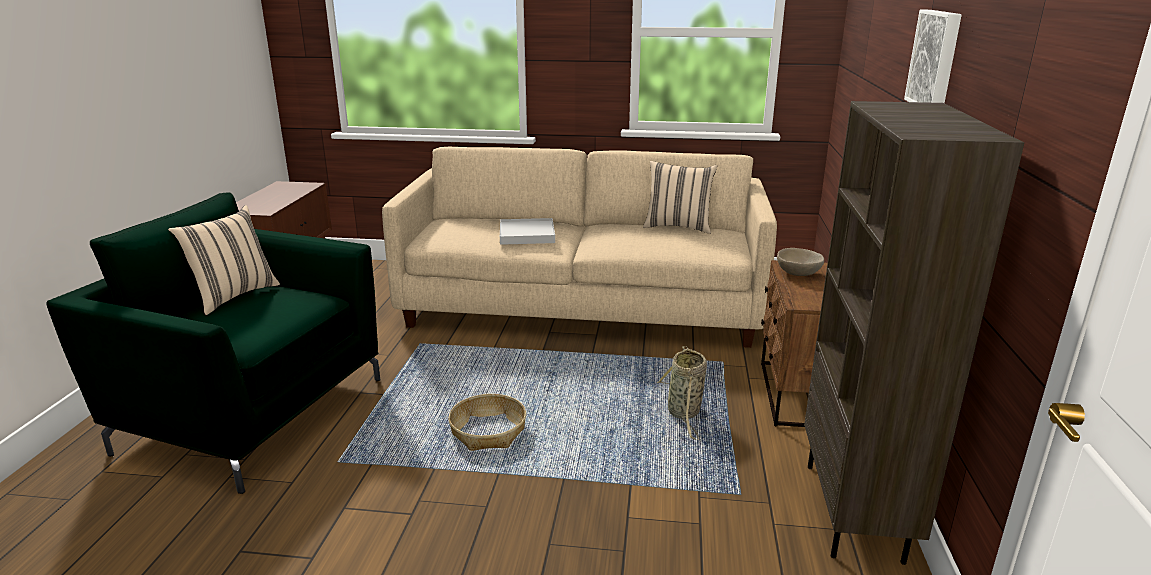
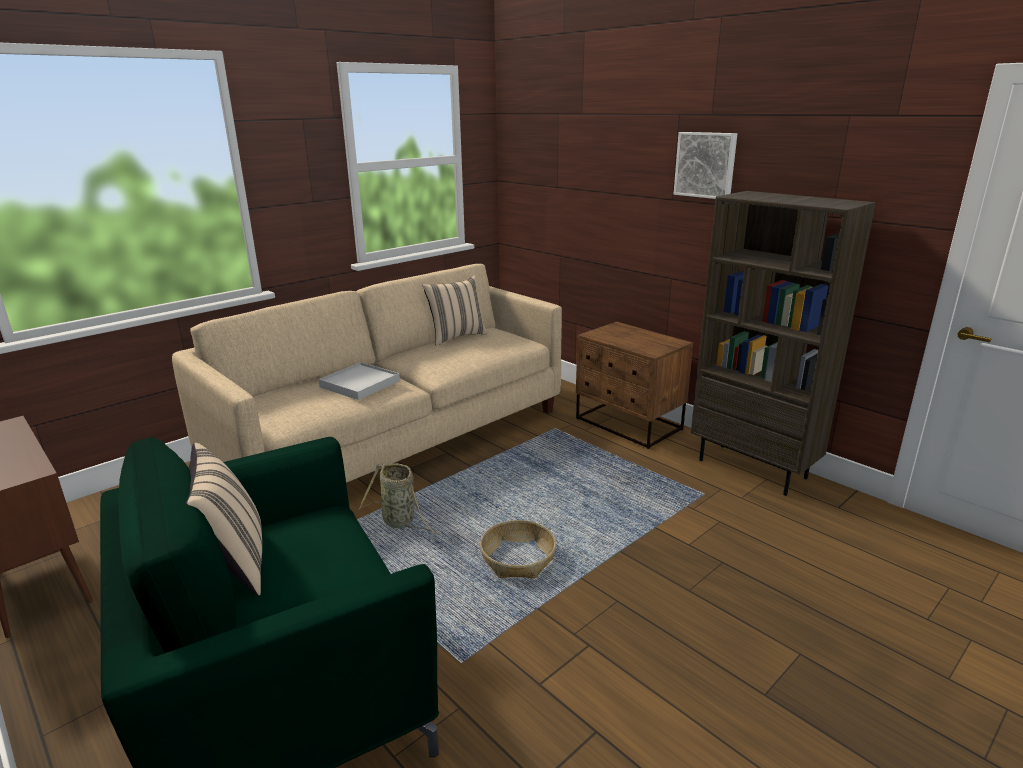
camera: 50 degrees left, 0 degrees up
basket [657,346,707,440] -> basket moved to [359,463,439,535]
beige bowl [777,248,824,276] -> none

